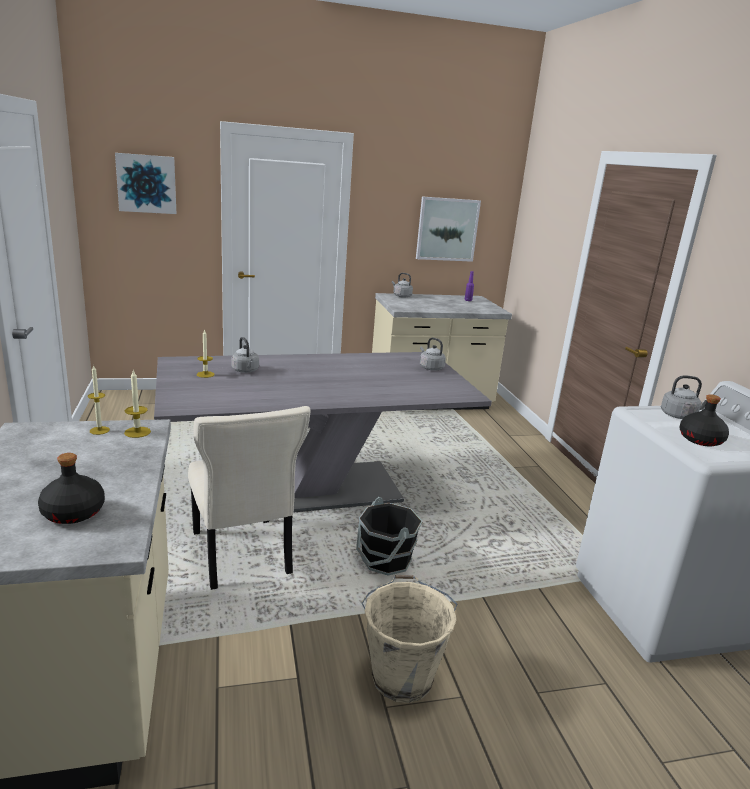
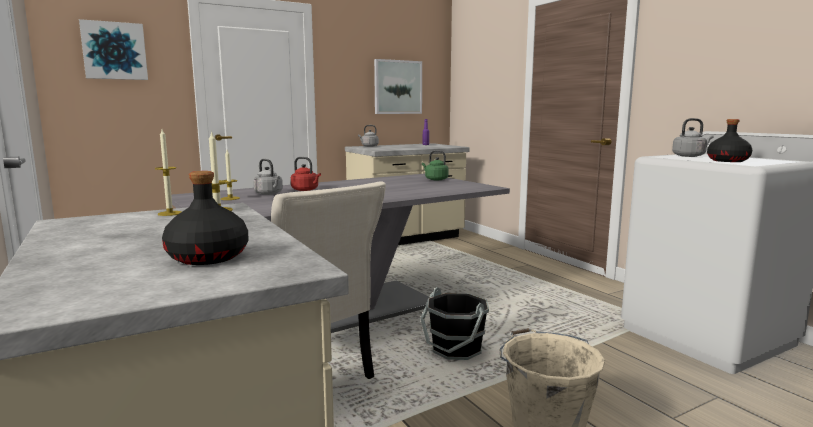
camera: 15 degrees left, 10 degrees down
grey kettle [420,337,446,371] -> green kettle [422,150,449,180]
none -> red kettle [291,157,321,191]

